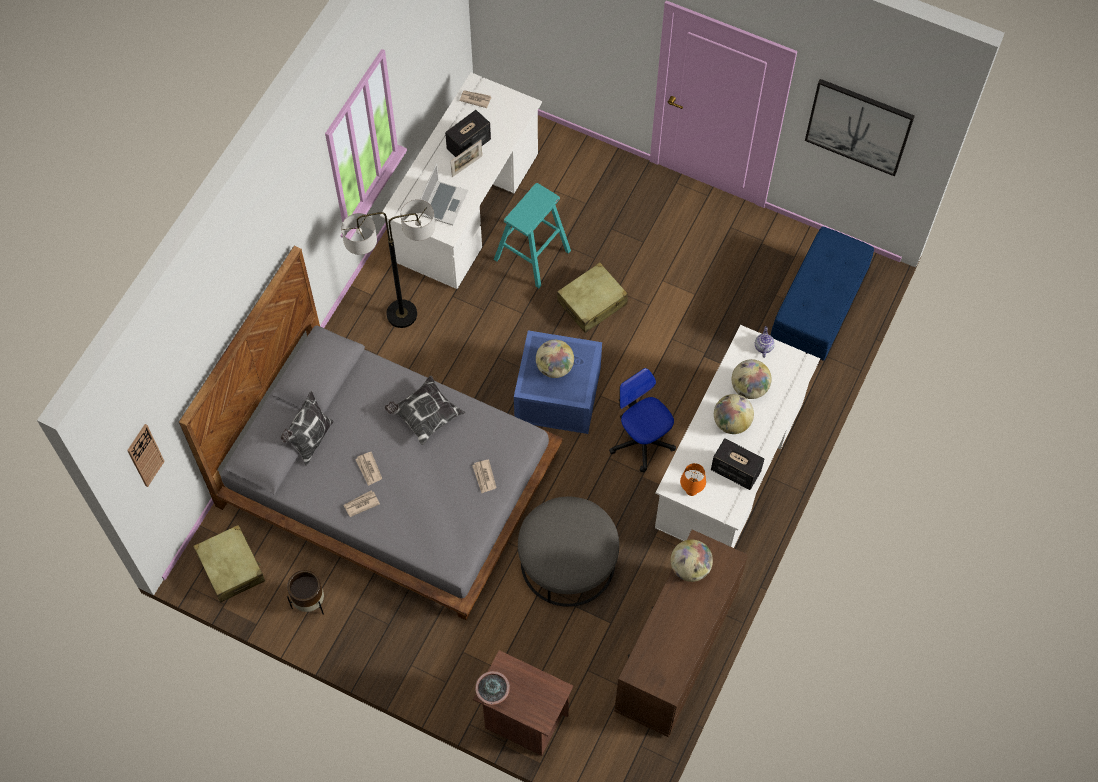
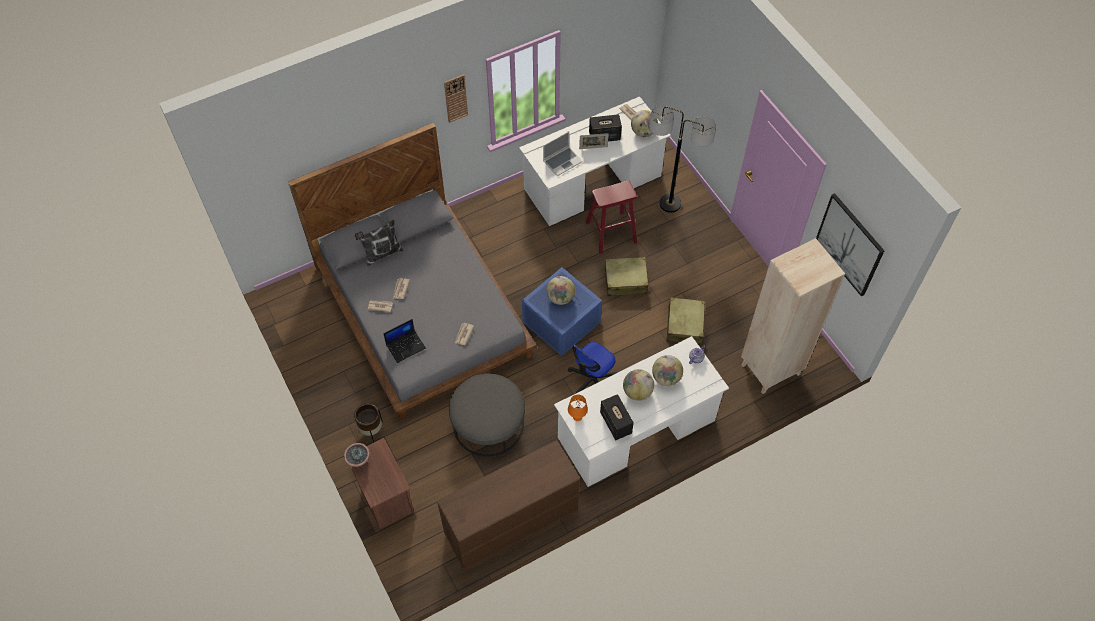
camera: 35 degrees right, 5 degrees down
wall clock [127,424,165,487] -> wall clock moved to [444,74,468,123]
beige suitcase [194,525,265,603] -> beige suitcase moved to [666,297,705,345]
brown planter [287,570,324,614] -> brown planter moved to [354,403,383,443]
floor lamp [341,199,435,328] -> floor lamp moved to [649,106,716,213]
pillow [385,376,465,445] -> none
turquoise stool [494,183,571,288] -> red stool [586,180,637,254]
office chair [609,368,676,472] -> office chair turned 135 degrees counterclockwise [568,342,617,394]
globe [671,539,713,582] -> globe moved to [631,110,658,137]
blue bench [770,226,874,366] -> beige bookcase [741,238,845,394]
none -> laptop [383,319,426,363]

